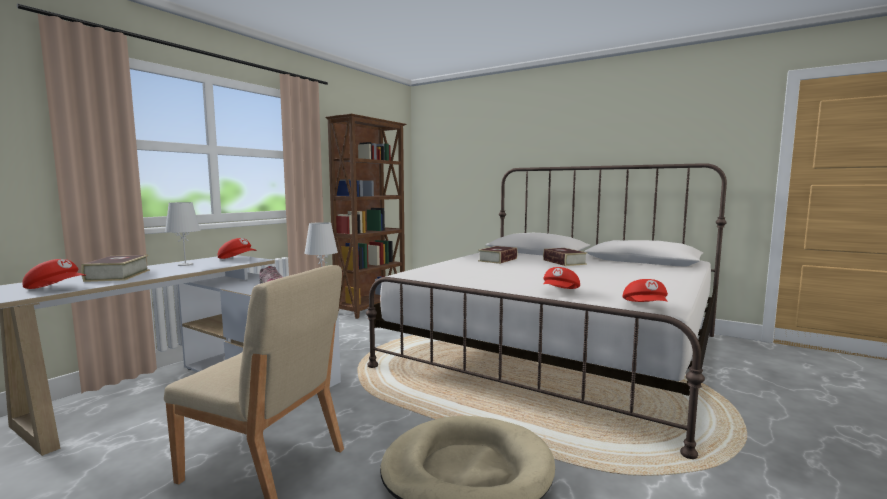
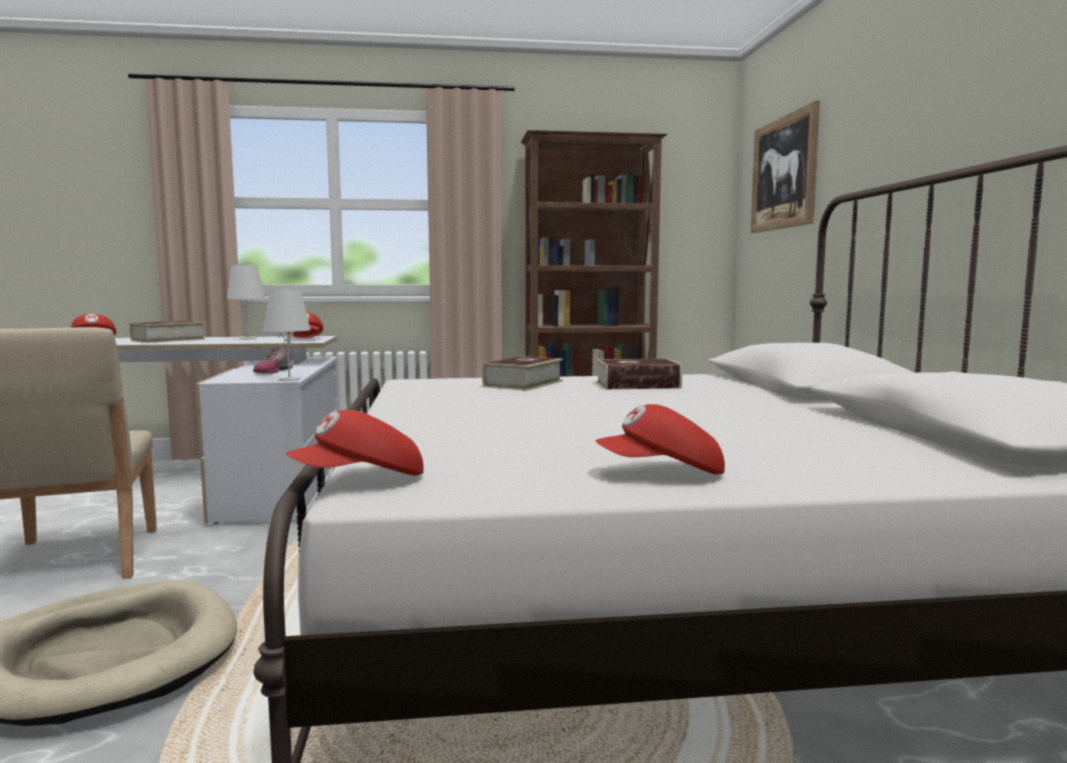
camera: 50 degrees right, 0 degrees up
book [543,248,588,266] -> book moved to [482,356,563,391]
red cap [543,267,580,289] -> red cap moved to [595,404,725,474]
none -> picture [751,100,820,233]

